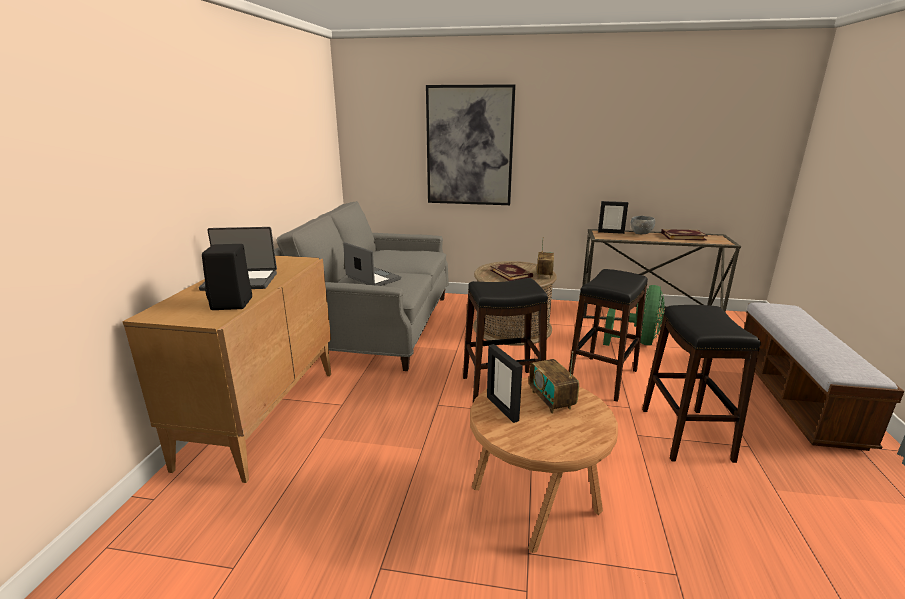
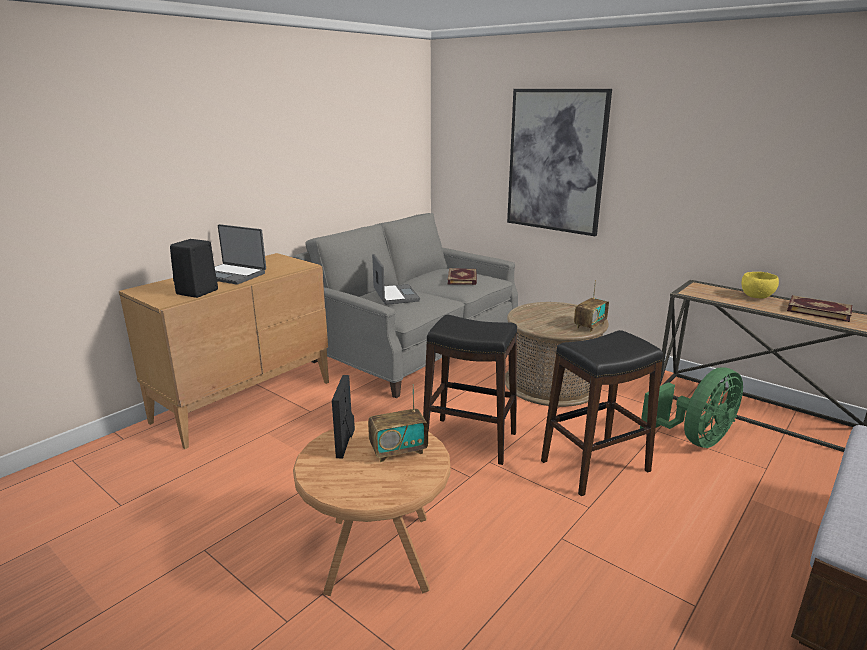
camera: 30 degrees right, 0 degrees up
book [490,263,533,281] -> book moved to [448,268,477,285]
radio [529,351,579,414] -> radio turned 120 degrees counterclockwise [368,384,428,462]
picture frame [598,201,628,234] -> none
grey bowl [631,216,655,234] -> yellow bowl [741,272,779,299]
black stool [642,305,761,463] -> none

